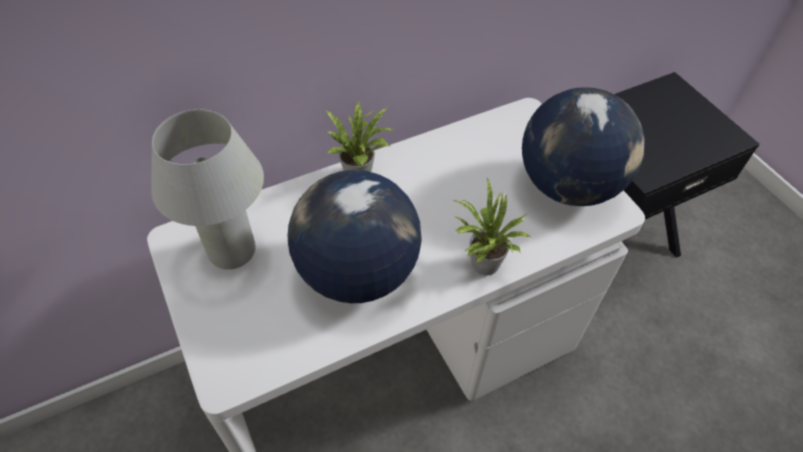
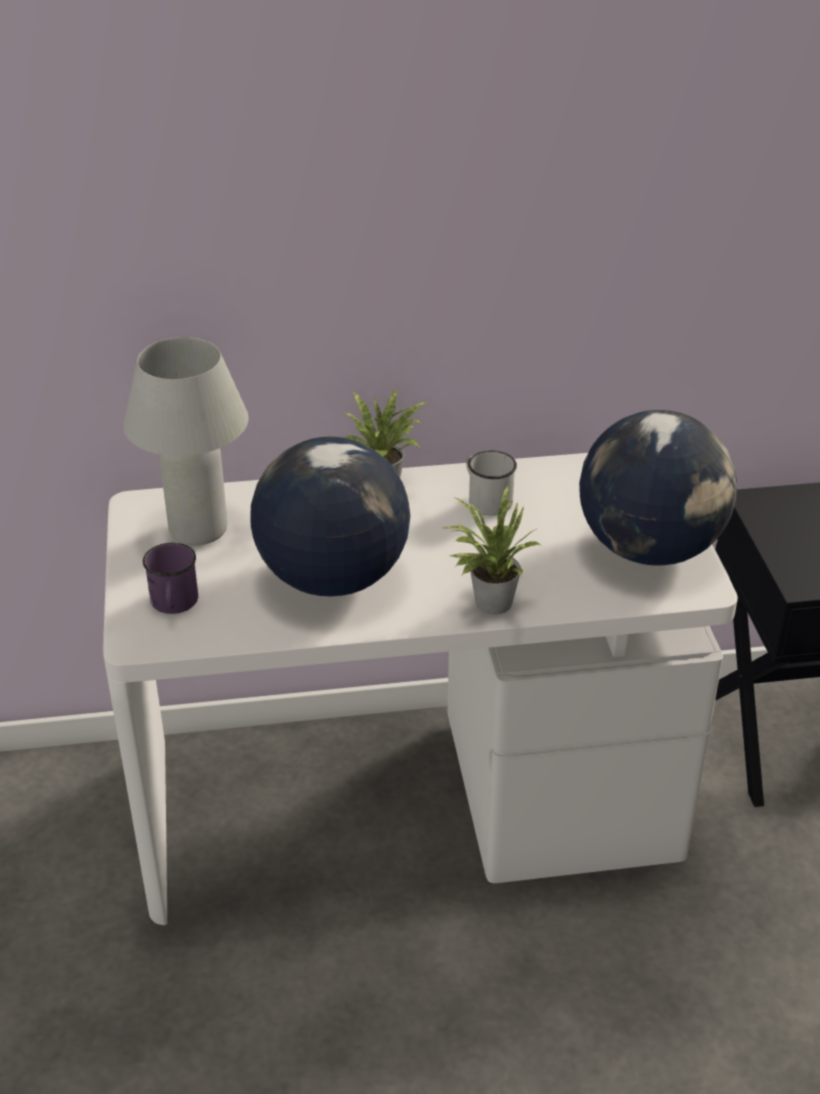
camera: 20 degrees right, 15 degrees down
none -> purple mug [143,543,198,614]
none -> white mug [466,450,517,515]

